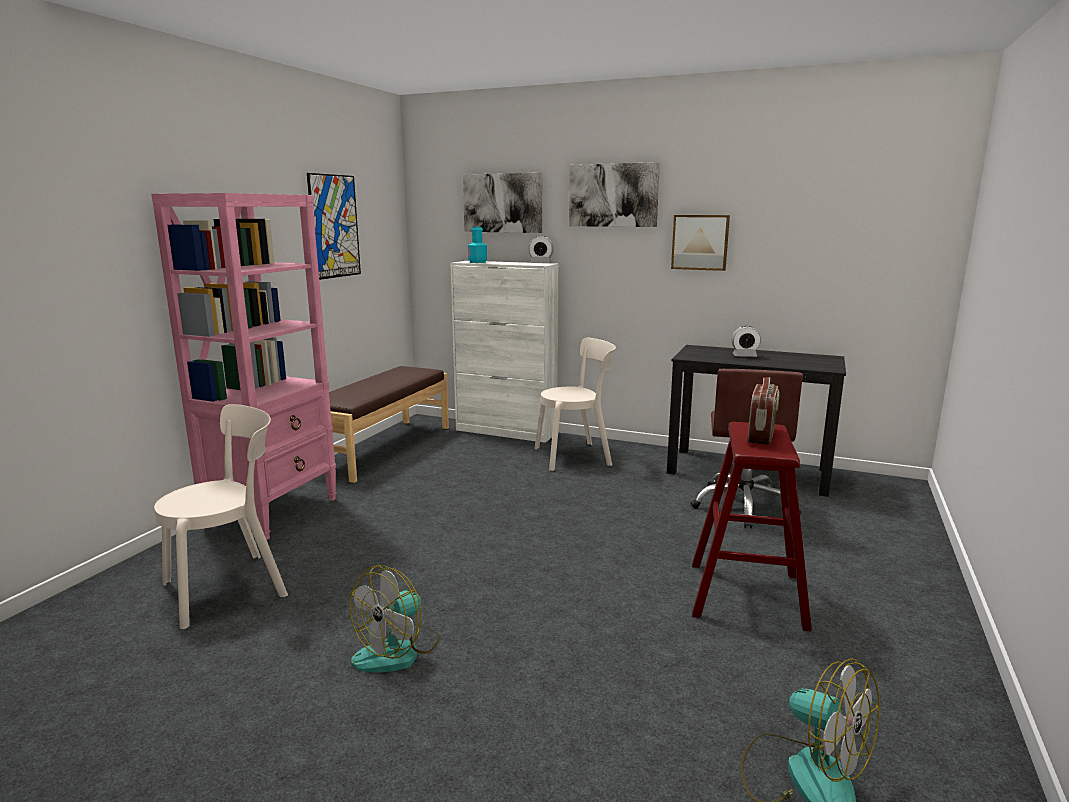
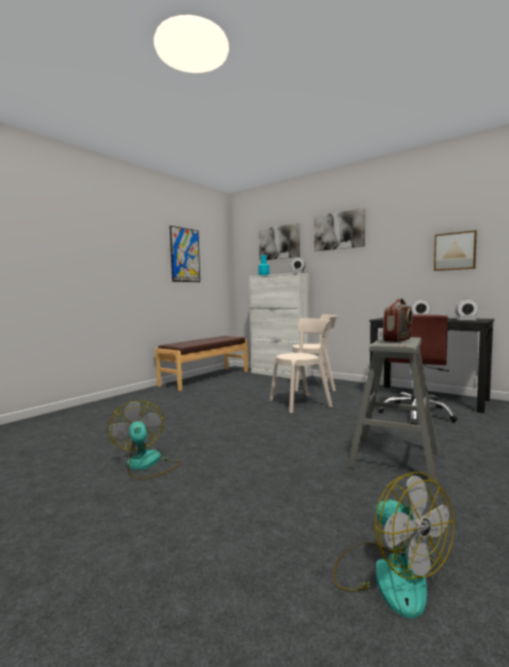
camera: 15 degrees right, 10 degrees down
pink bookcase [151,193,337,540] -> none
beige chair [154,404,288,629] -> beige chair moved to [270,318,333,413]
fan [350,565,440,672] -> fan turned 105 degrees clockwise [107,401,180,479]
picture [671,215,730,271] -> picture moved to [434,230,477,271]
red stool [692,422,812,632] -> grey stool [348,337,439,485]
none -> alarm clock [455,299,478,320]

